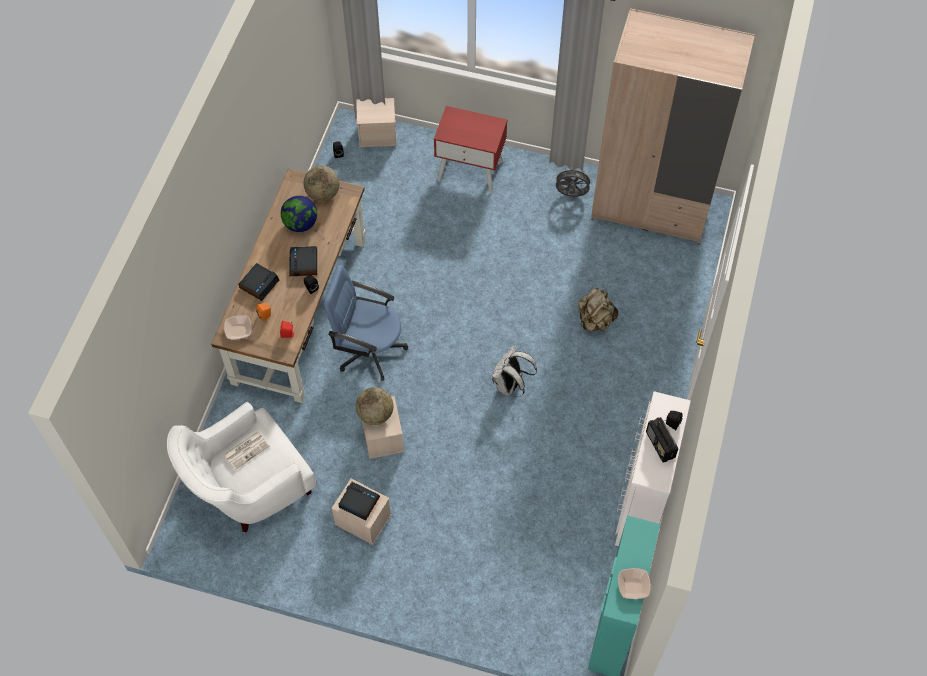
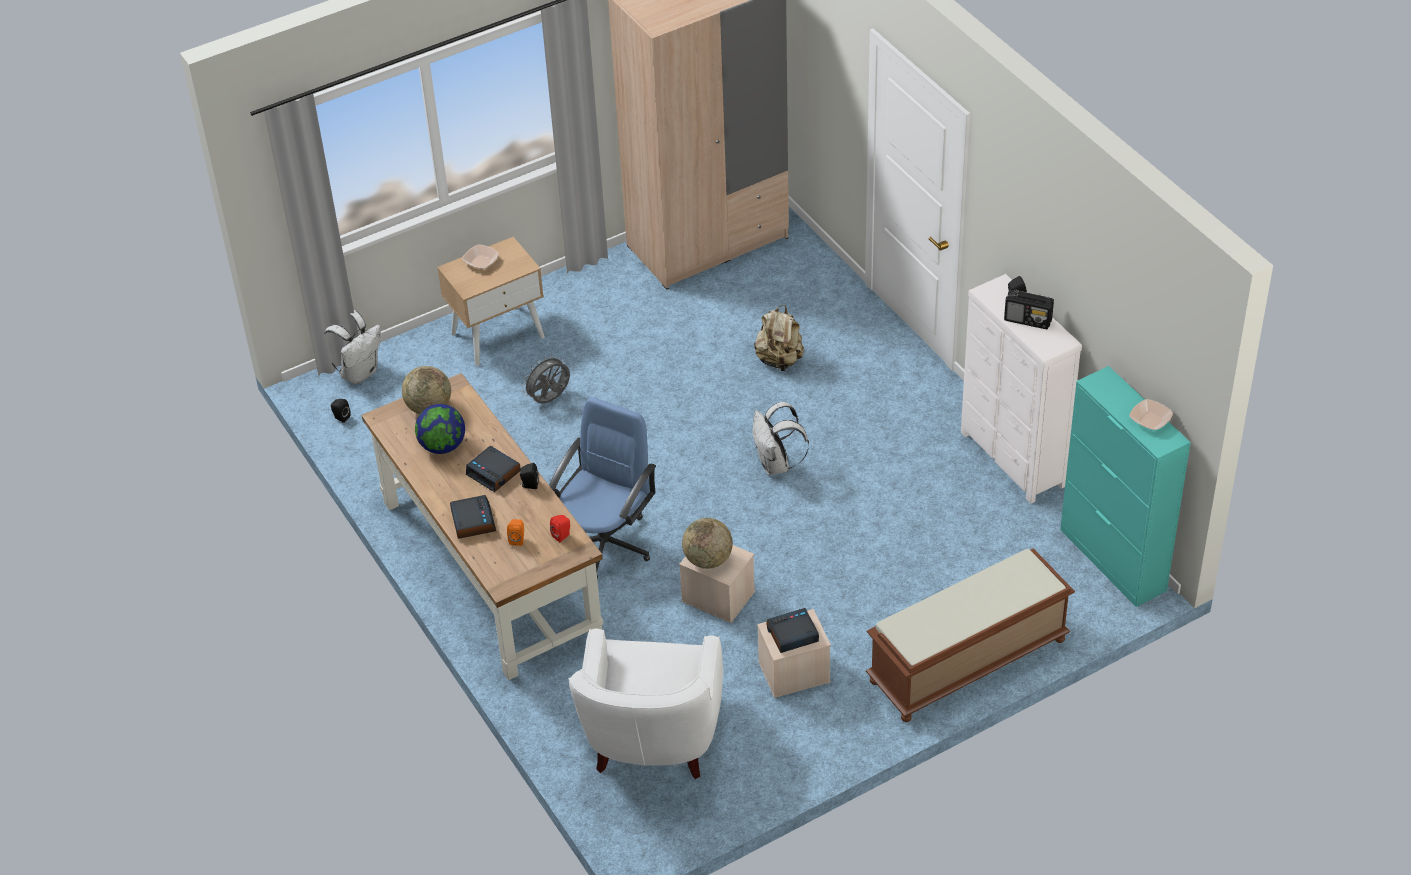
camera: 45 degrees left, 15 degrees down
newspaper [223,431,270,470] -> none
bowl [224,315,252,339] -> bowl moved to [462,244,499,269]
blue office chair [324,265,408,381] -> blue office chair turned 150 degrees clockwise [549,397,656,579]
beige storage box [356,98,397,147] -> white backpack [325,310,381,384]
red nightstand [434,106,507,194] -> beige nightstand [437,237,545,366]
grey fan [554,168,593,197] -> grey fan moved to [522,354,570,403]
none -> brown bench [866,548,1075,722]

